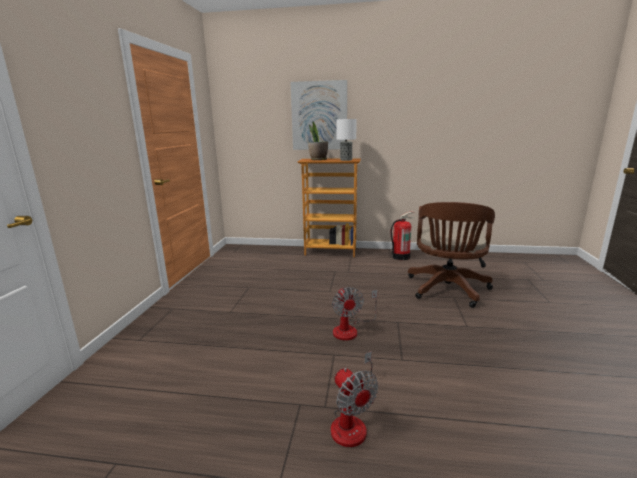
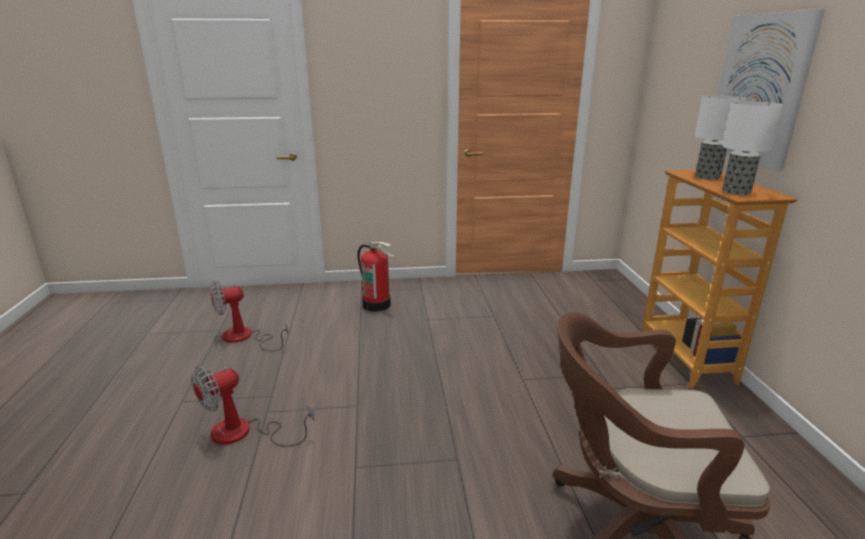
camera: 75 degrees right, 5 degrees up
potted plant [308,122,328,160] -> table lamp [695,96,747,180]
fan [332,287,378,340] -> fan moved to [210,280,288,351]
fire extinguisher [391,212,415,260] -> fire extinguisher moved to [357,242,394,312]

